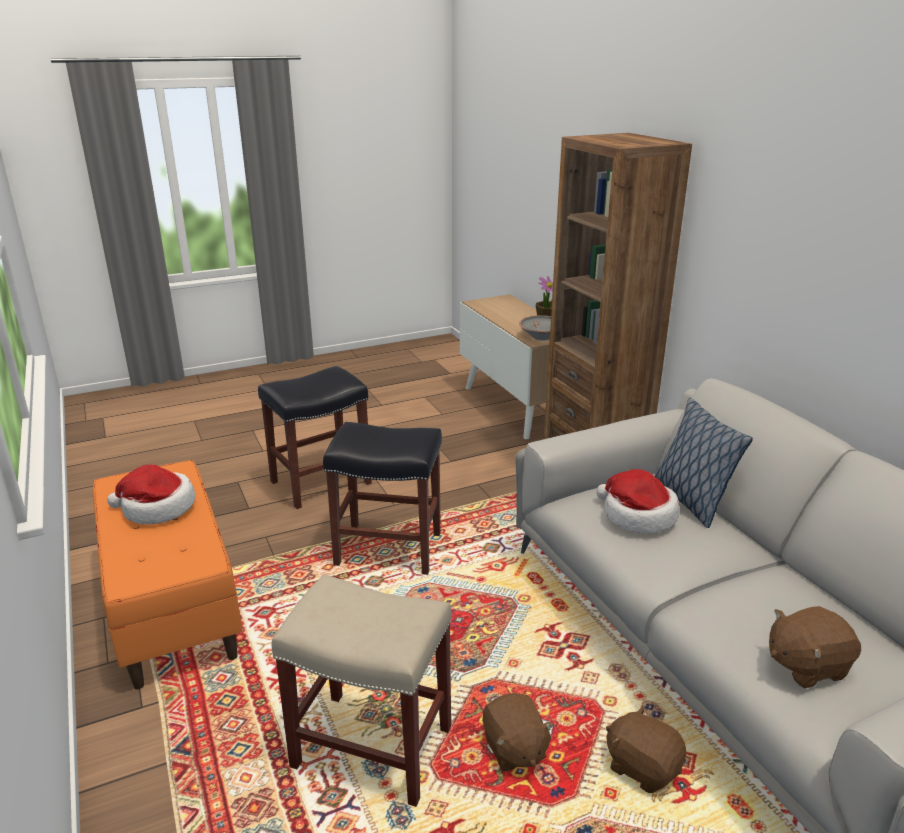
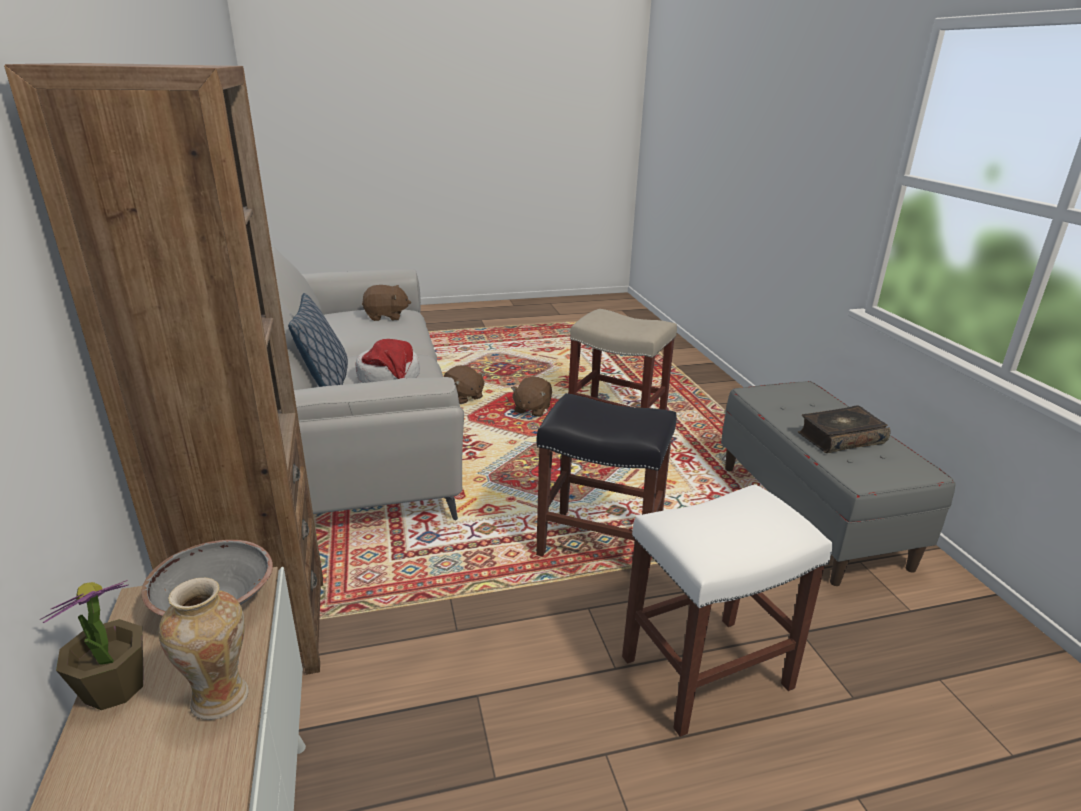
camera: 170 degrees left, 0 degrees up
orange bench [93,460,242,690] -> grey bench [721,381,955,586]
hat [107,465,195,524] -> book [798,405,891,453]
black stool [258,366,372,509] -> white stool [622,484,832,737]
brown plush toy [483,693,554,771] -> brown plush toy turned 150 degrees counterclockwise [511,377,552,417]
none -> vase [159,578,248,720]

